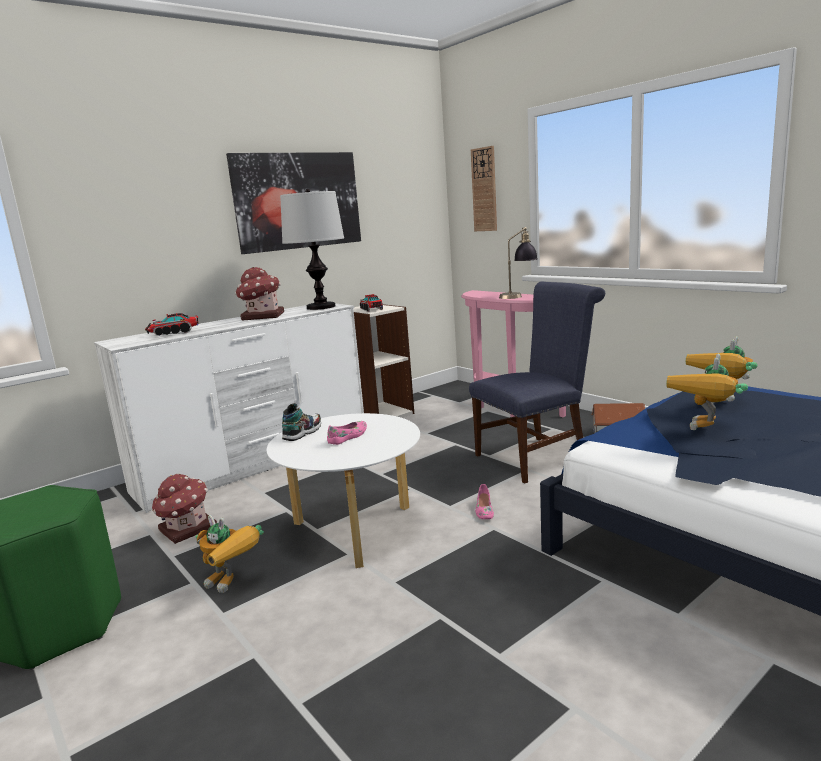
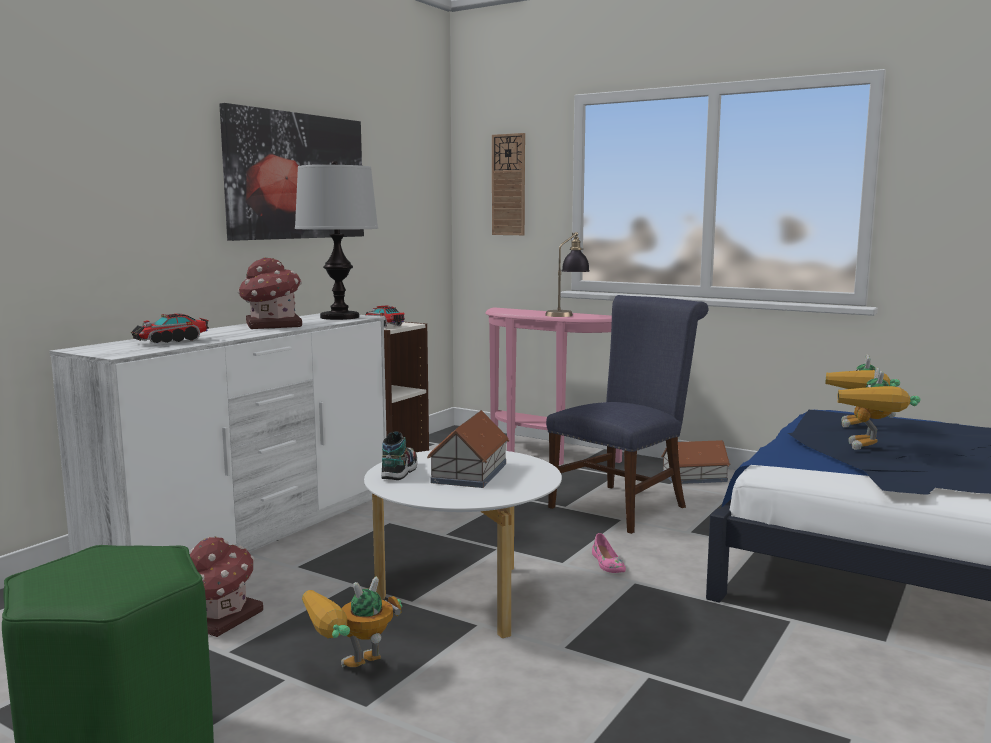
camera: 20 degrees left, 5 degrees down
toy robot [195,515,264,593] -> toy robot turned 135 degrees clockwise [302,577,402,668]
pink shoe [327,421,367,445] -> toy house [427,410,509,488]

